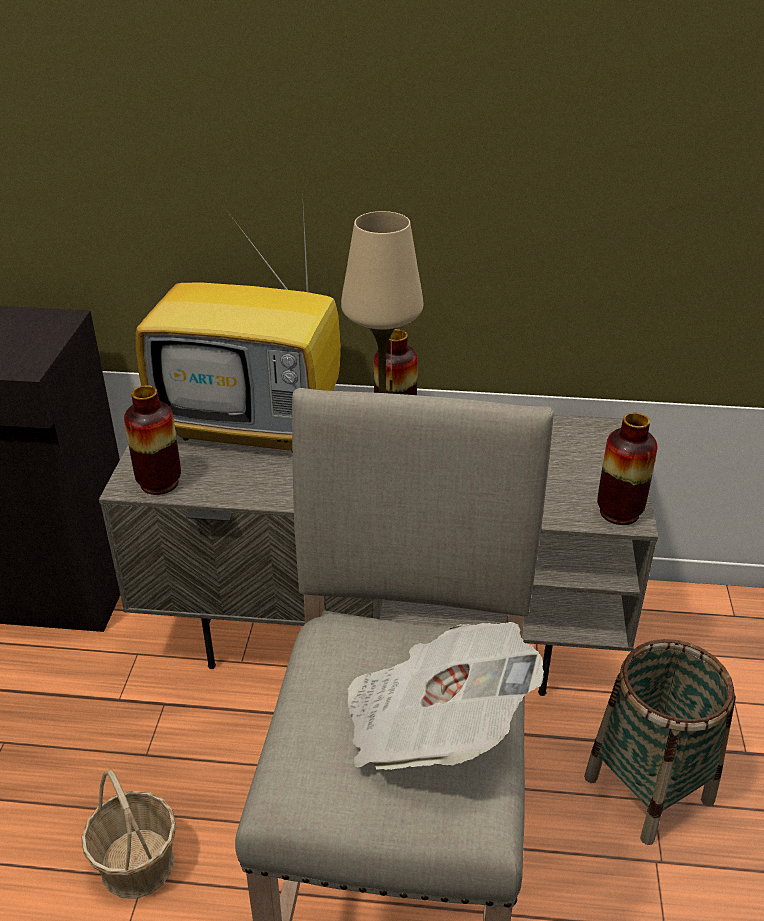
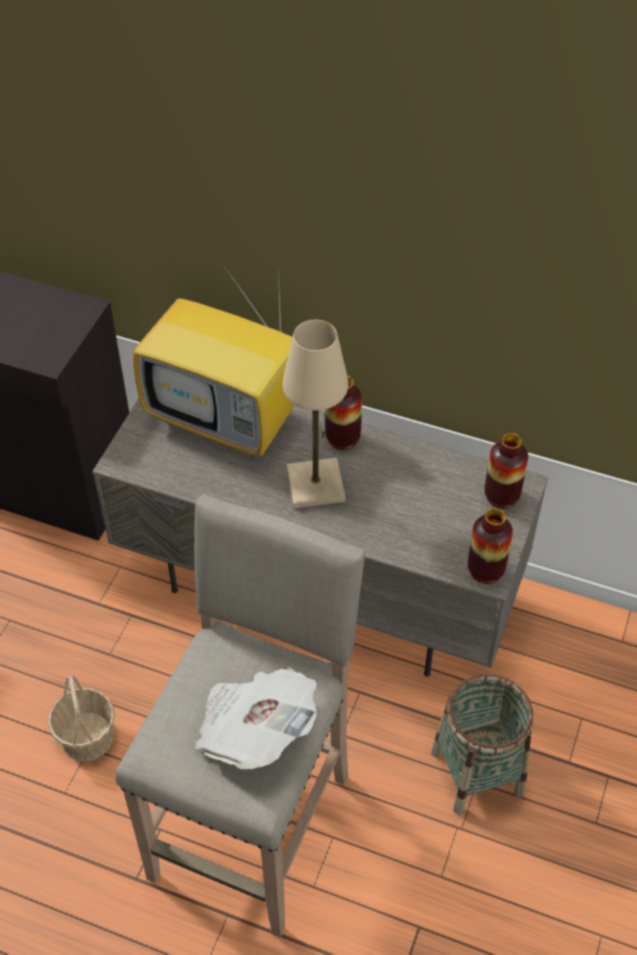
camera: 15 degrees right, 15 degrees up
vase [124,385,181,495] -> vase moved to [484,433,528,509]

